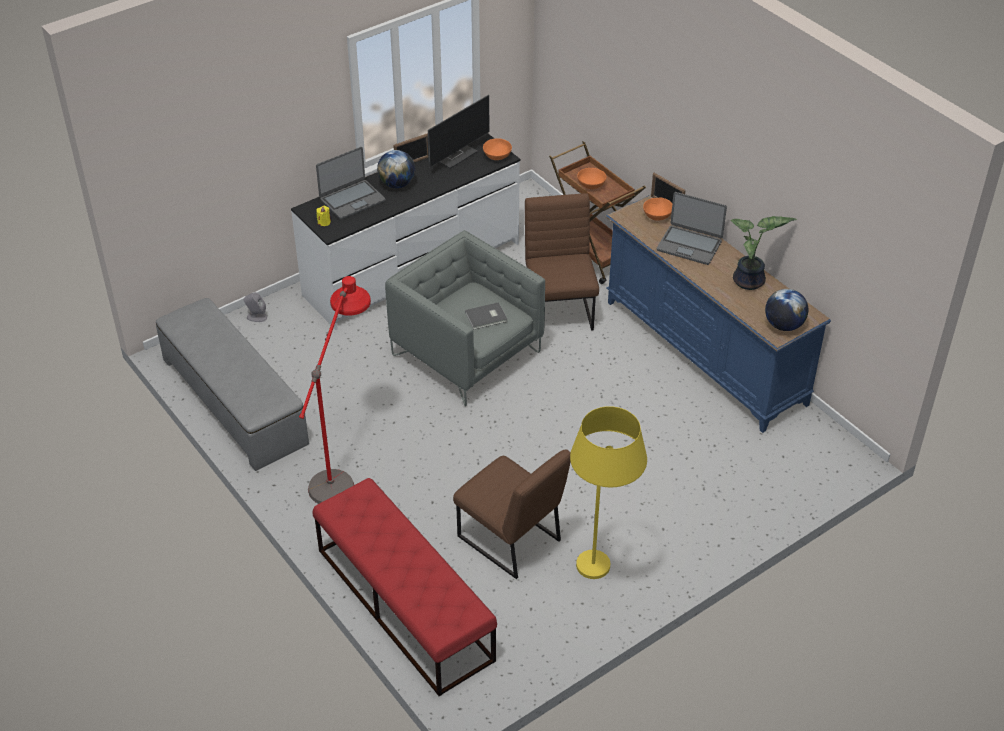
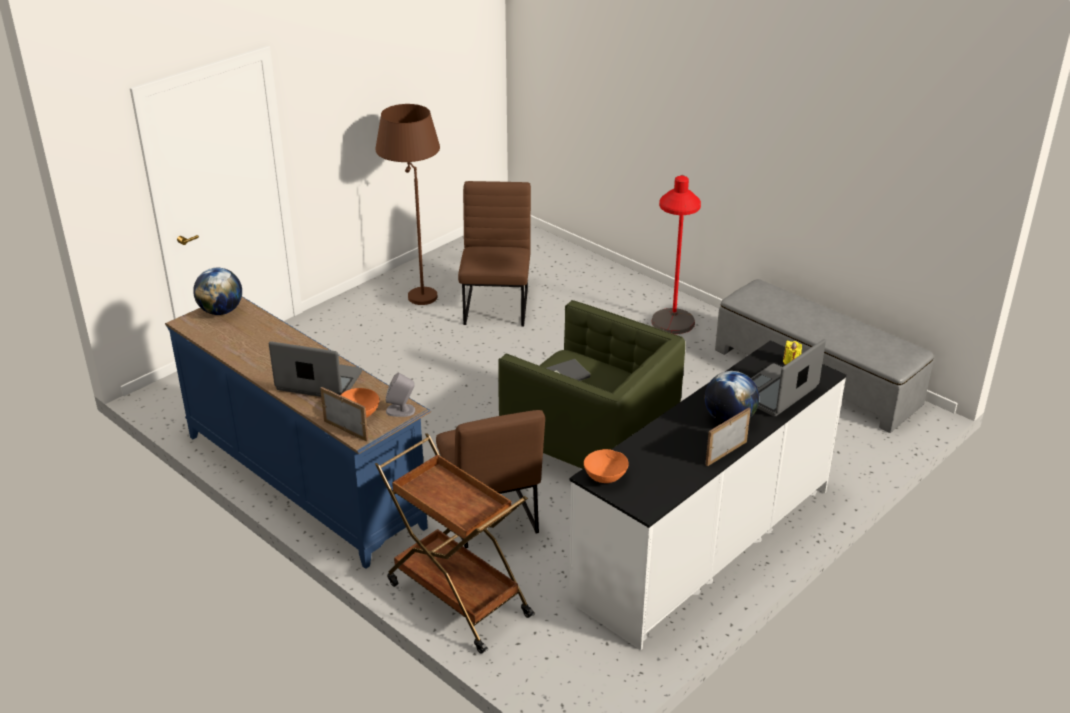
camera: 170 degrees right, 10 degrees down
grey speaker [244,292,267,322] -> grey speaker moved to [386,373,415,417]
red bench [313,478,497,696] -> none
grey armchair [385,230,545,407] -> green armchair [498,300,685,469]
monitor [428,95,489,168] -> none
brown chair [453,449,571,579] -> brown chair turned 60 degrees clockwise [458,181,531,327]
yellow floor lamp [570,406,647,579] -> brown floor lamp [375,104,440,305]
orange bowl [577,168,606,189] -> none
potted plant [730,216,797,290] -> none

